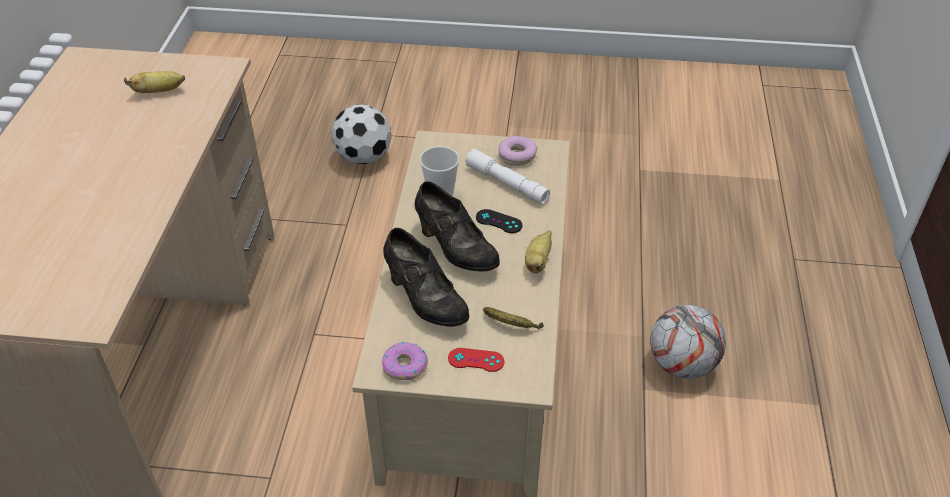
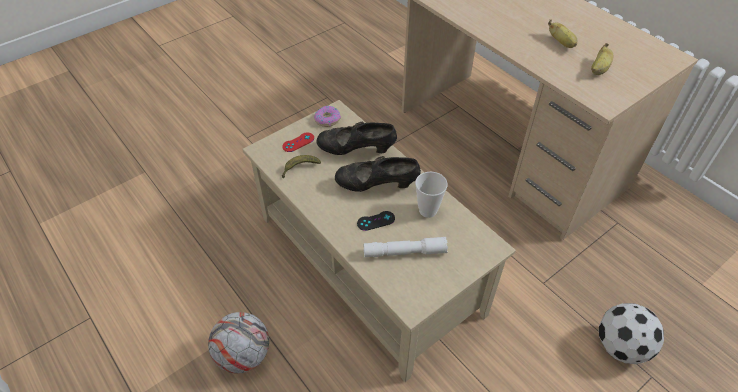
camera: 135 degrees right, 5 degrees up
donut [498,136,537,166] -> none
banana [525,231,552,274] -> banana moved to [548,20,577,48]

